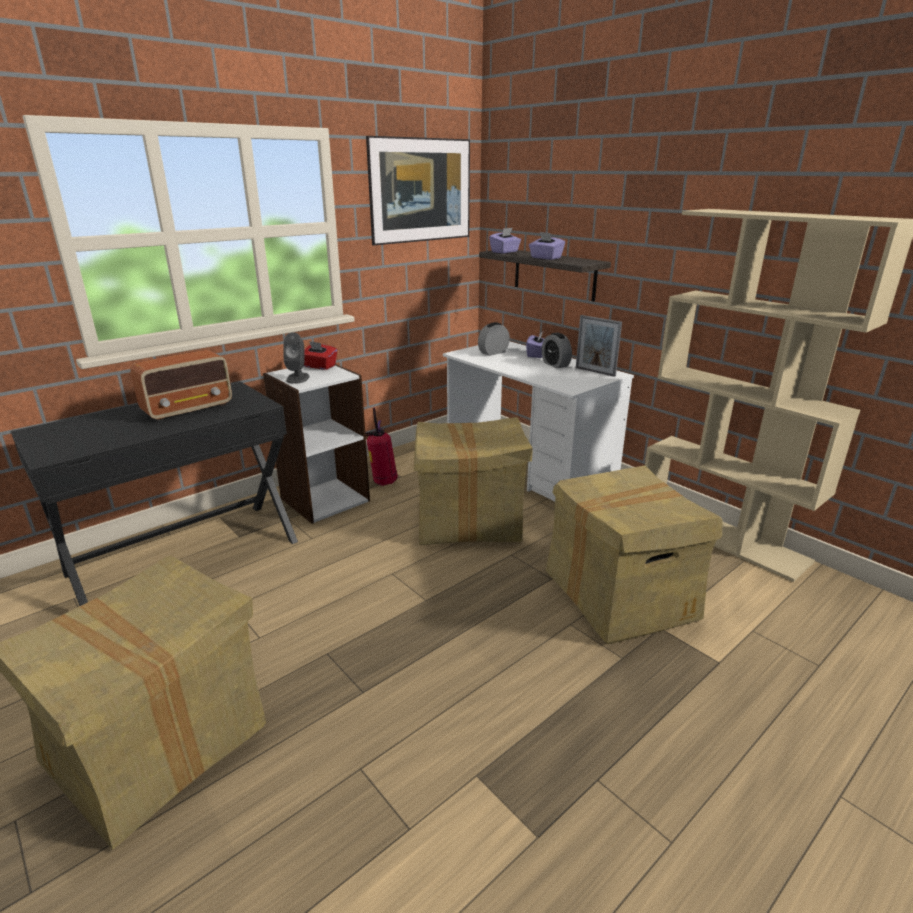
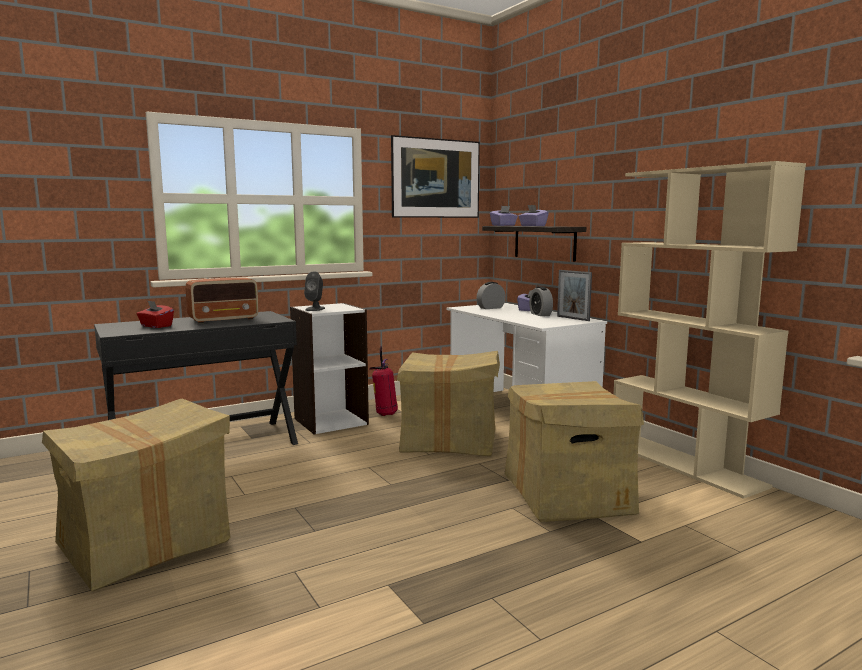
camera: 10 degrees right, 15 degrees down
red tissue box [304,341,337,370] -> red tissue box moved to [137,300,174,328]

